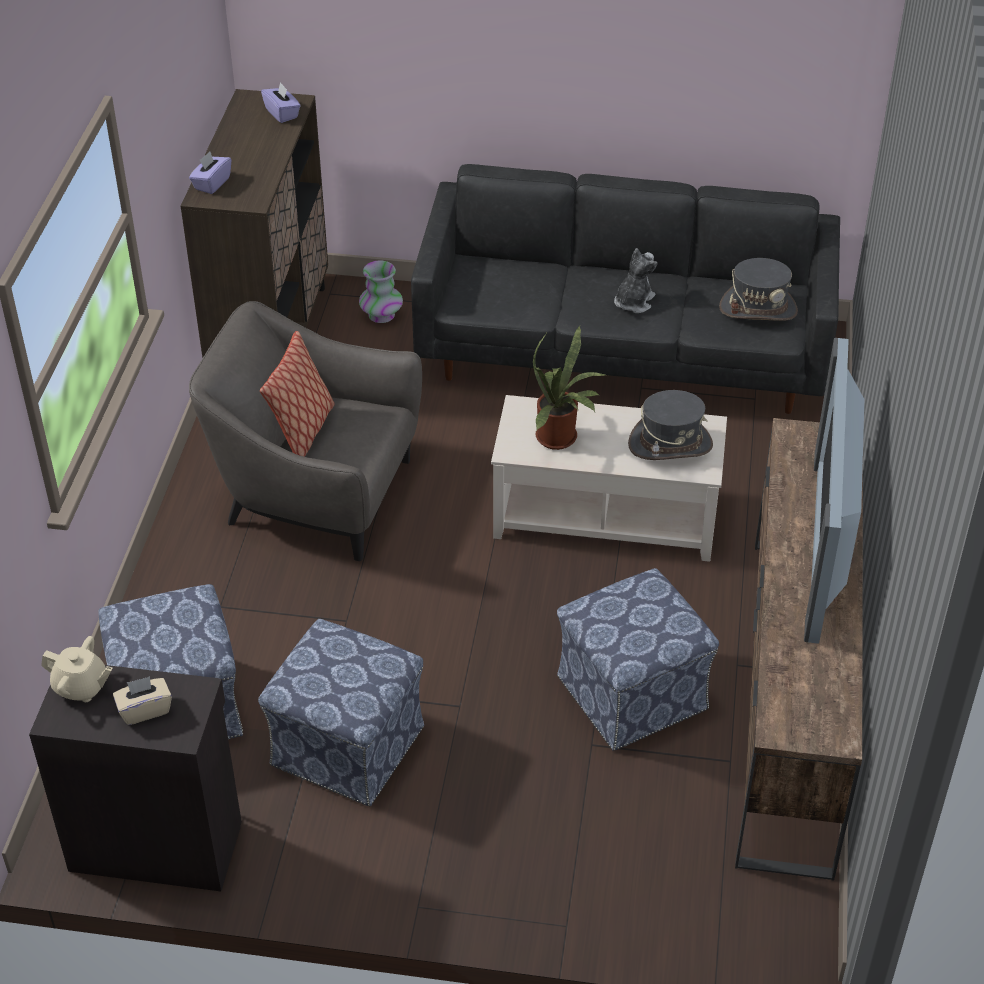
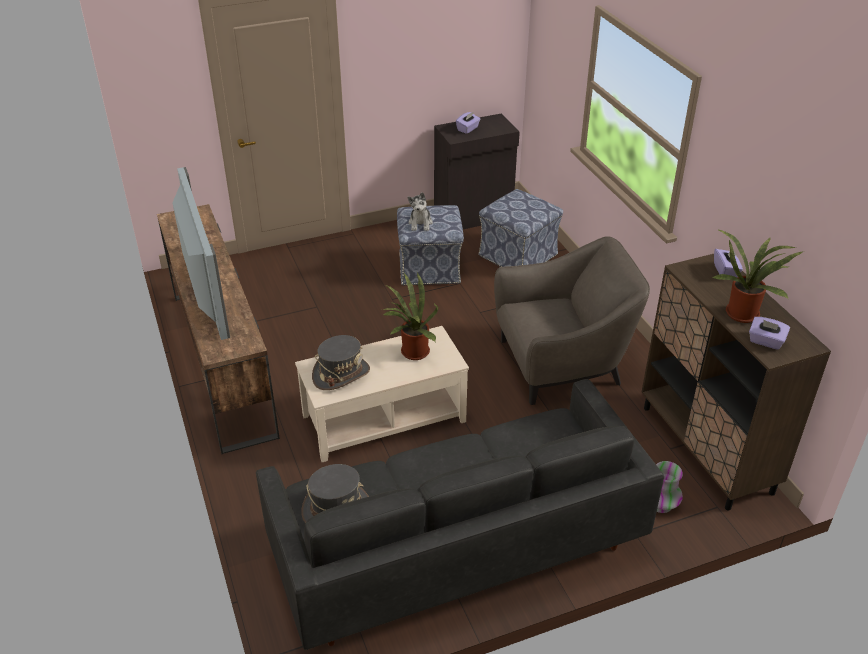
camera: 150 degrees right, 5 degrees down
beige teapot [41,636,113,702] -> none
beige tissue box [113,676,172,725] -> purple tissue box [456,112,480,134]
pillow [260,331,335,457] -> none
ottoman [557,568,719,751] -> none
plush toy [614,248,658,313] -> plush toy moved to [408,192,433,231]
none -> potted plant [712,229,803,323]

